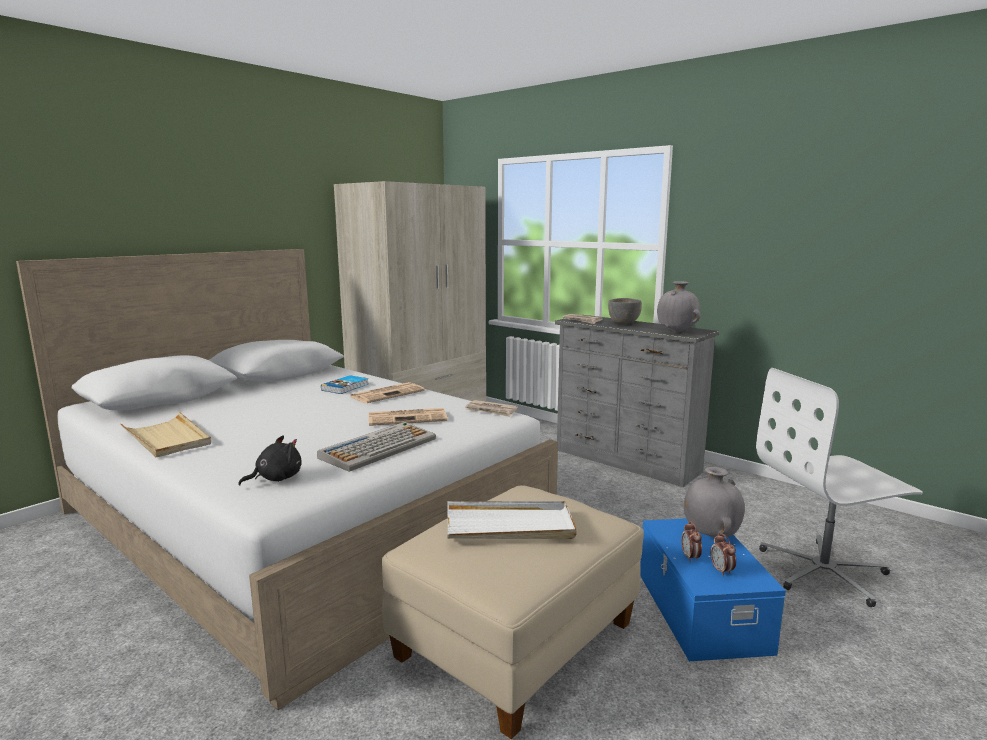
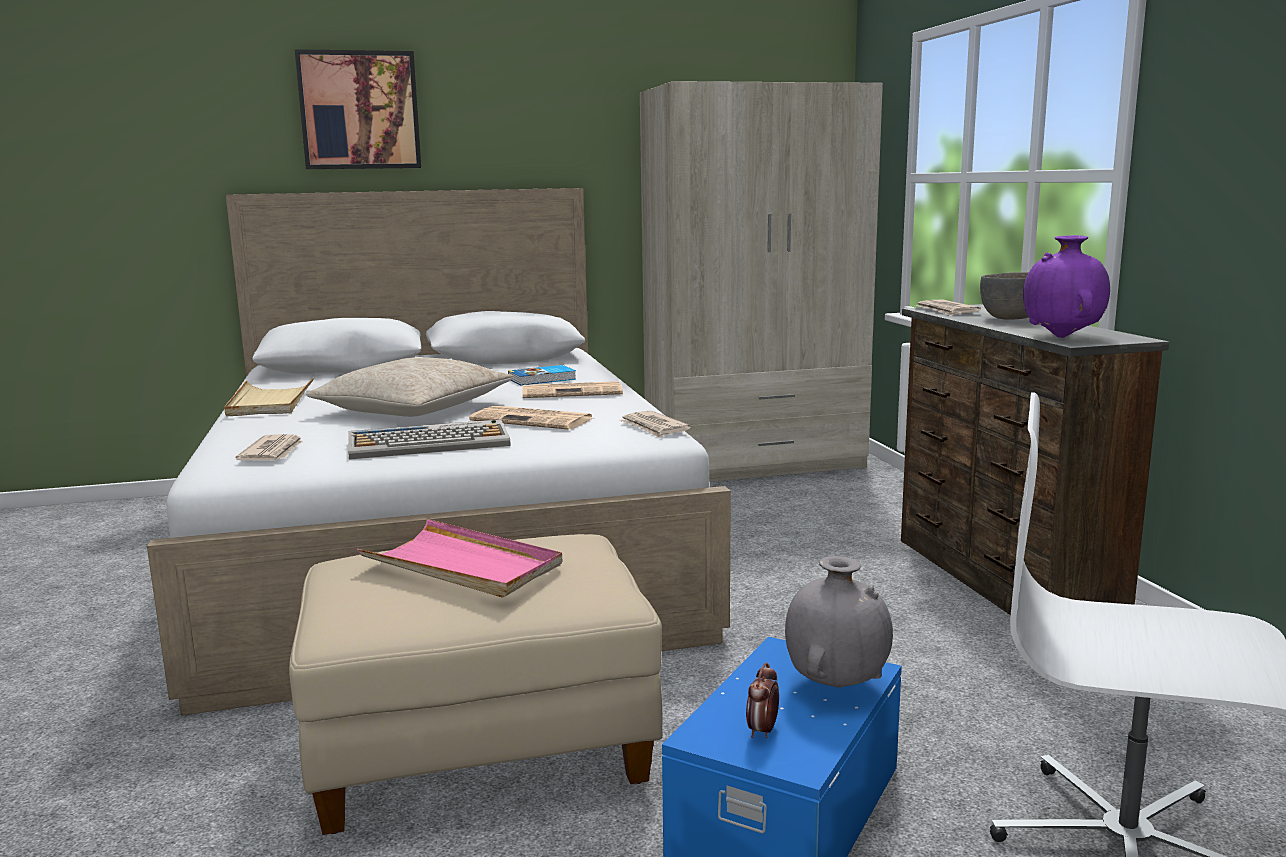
camera: 35 degrees right, 0 degrees up
black plush toy [238,436,302,486] -> newspaper [235,434,303,460]
white tray [447,501,576,539] -> pink tray [357,519,563,598]
grey dresser [555,315,719,487] -> brown dresser [901,304,1169,615]
grey vase [657,281,701,333] -> purple vase [1023,235,1110,338]
alarm clock [681,521,702,562] -> none
none -> picture [295,49,421,169]
none -> beige pillow [306,357,514,417]

